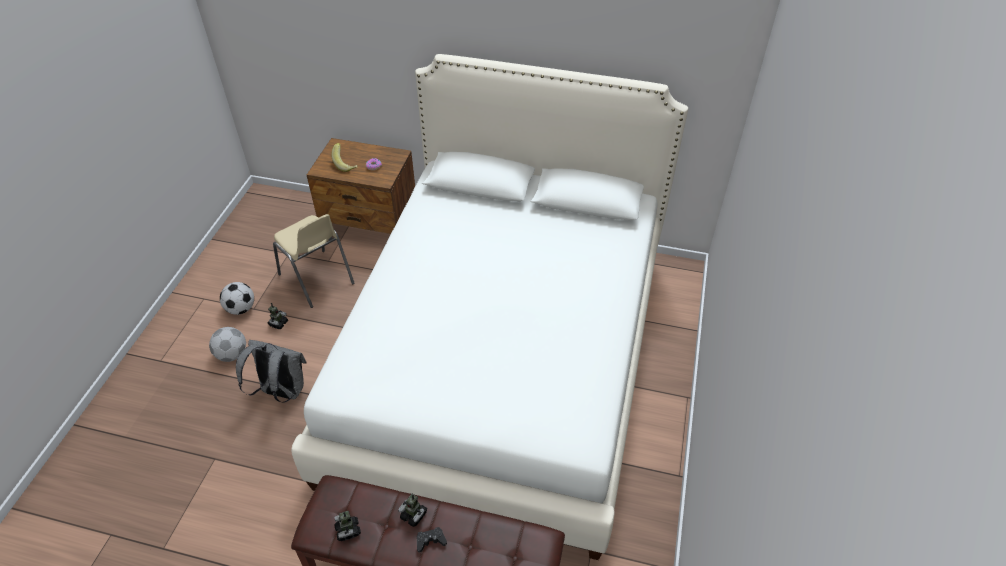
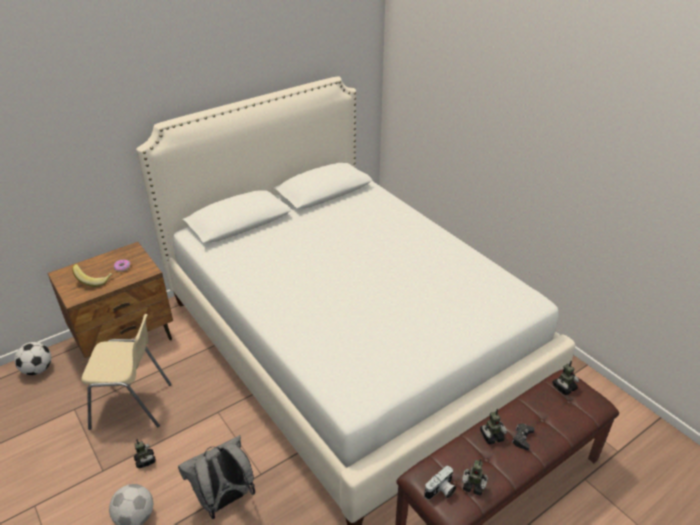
camera: 50 degrees left, 10 degrees down
football [220,282,254,315] -> football moved to [14,342,51,375]
none -> camera [424,466,456,499]
none -> toy robot [553,361,580,395]

